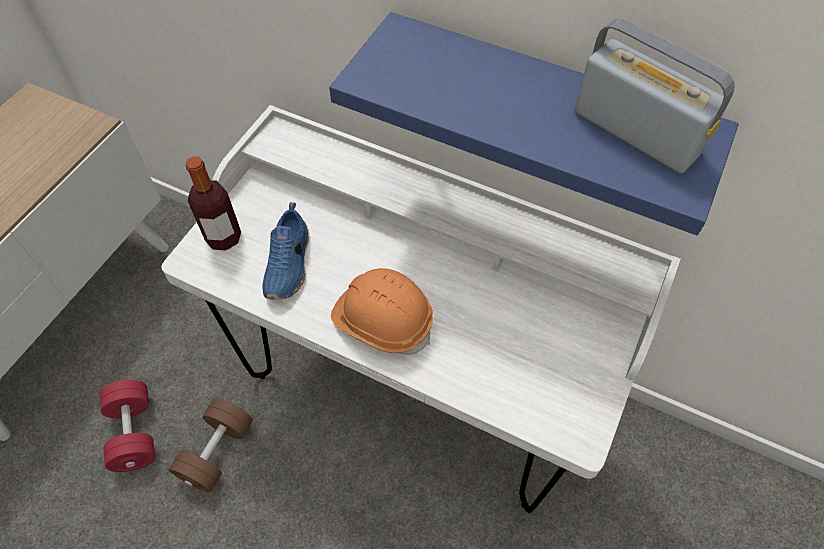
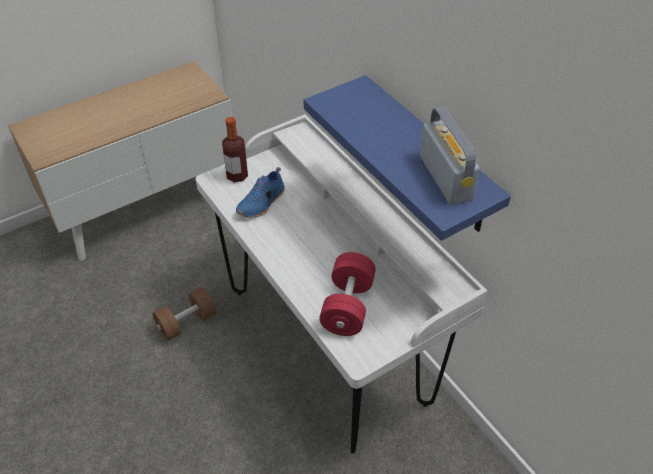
camera: 30 degrees right, 10 degrees down
red dumbbell [100,380,155,472] -> red dumbbell moved to [319,252,376,336]
orange hard hat [331,268,433,355] -> none

